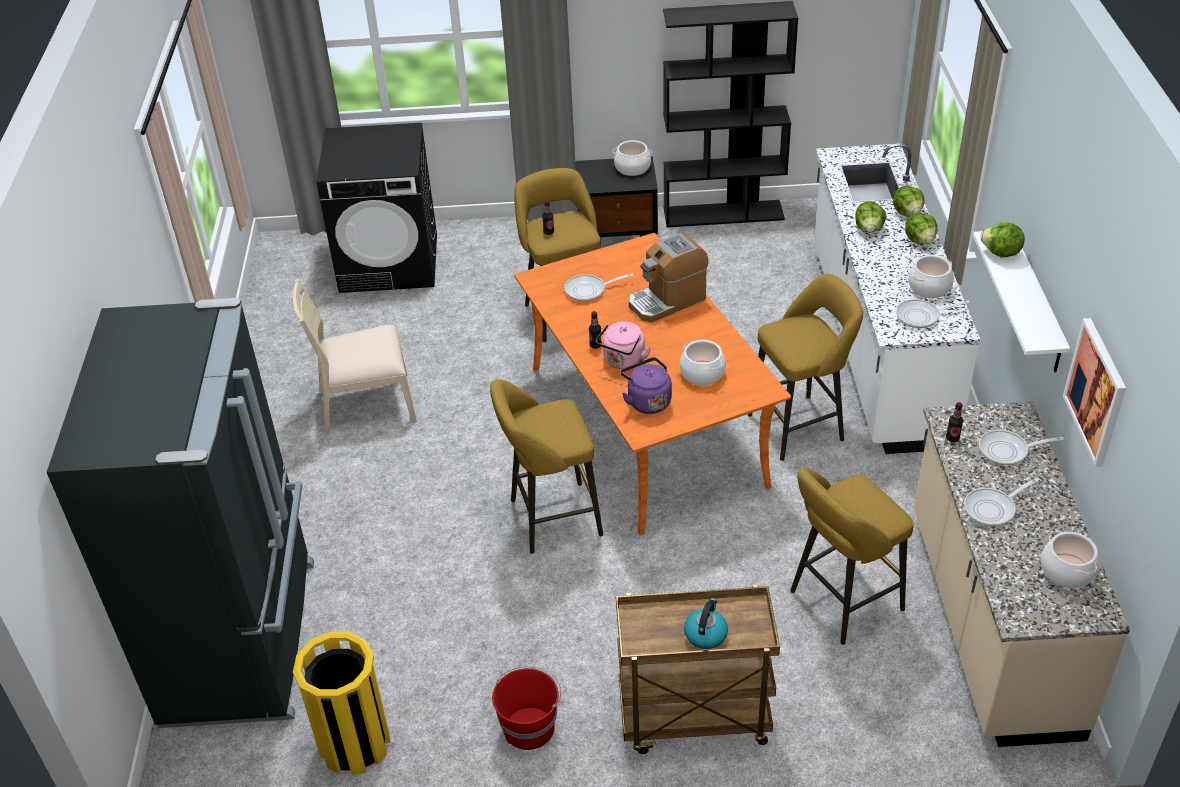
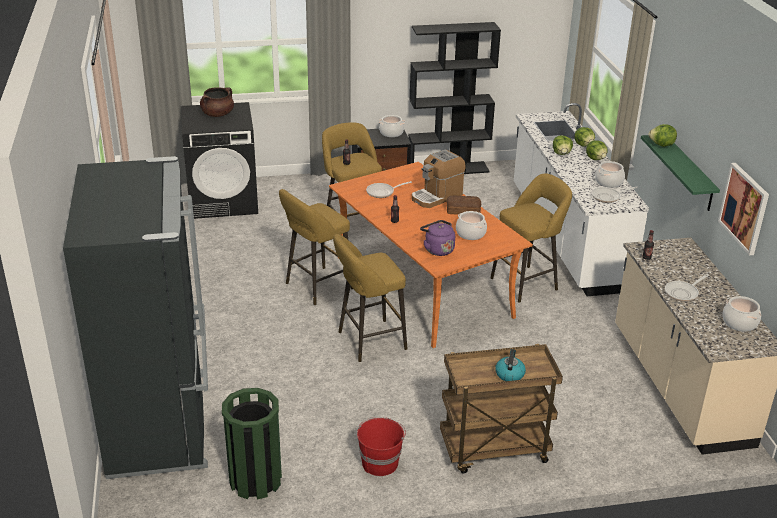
camera: 10 degrees left, 10 degrees down
beige chair [293,278,417,435] -> none
yellow trash can [293,632,391,776] -> green trash can [222,388,282,500]
pink kettle [596,322,651,369] -> none
yellow stool [790,468,914,645] -> yellow stool moved to [279,189,353,305]
white shelf [973,231,1070,372] -> green shelf [641,135,720,211]
frying pan [979,430,1064,465] -> none
none -> brown cooking pot [200,87,234,117]
none -> bread [447,195,481,214]

